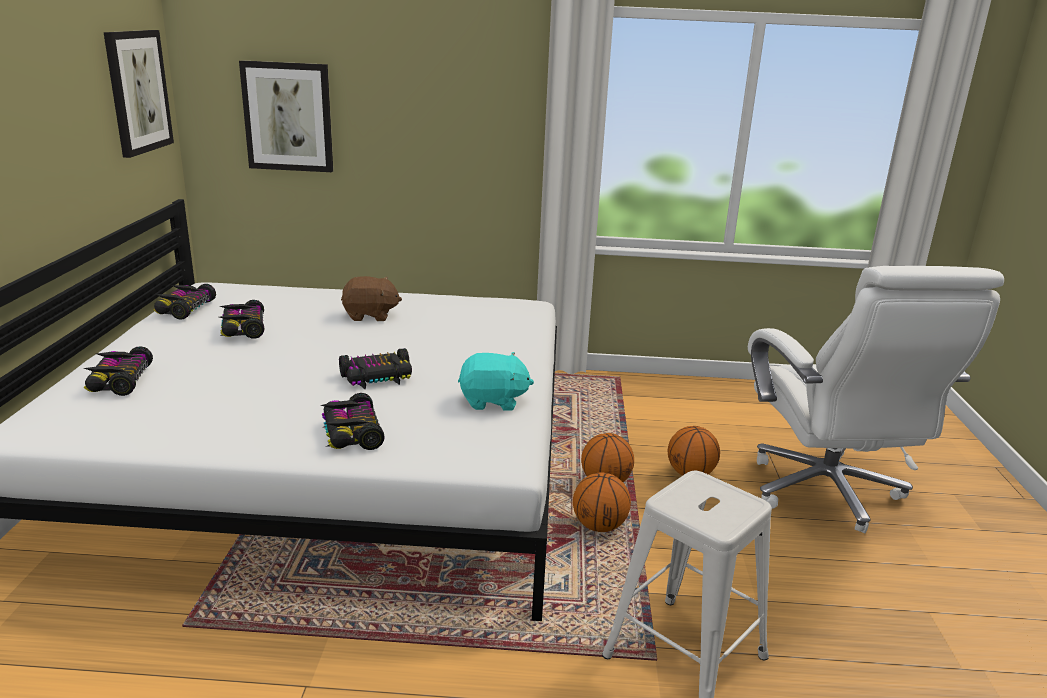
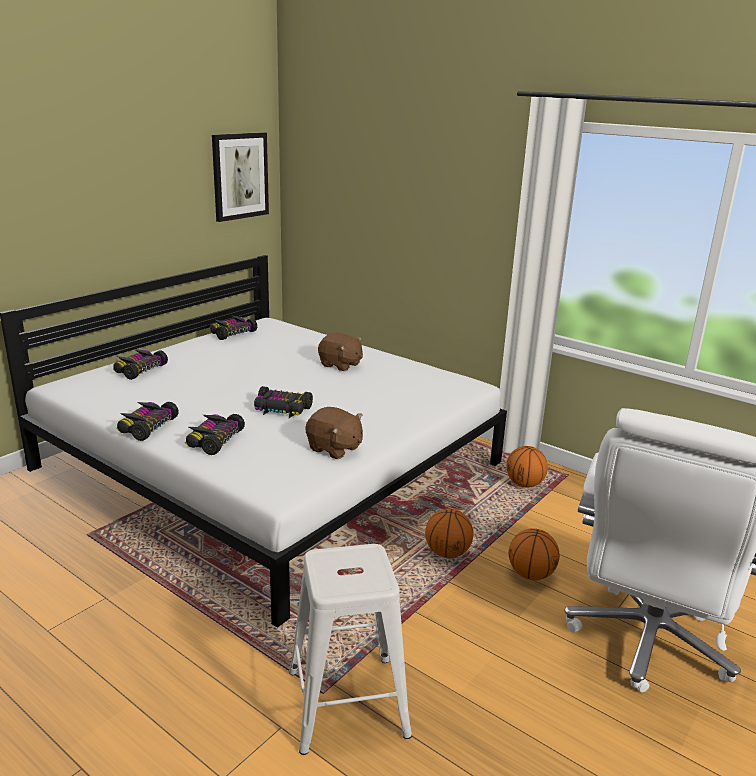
camera: 35 degrees right, 0 degrees up
toy car [219,300,264,339] -> toy car moved to [116,402,179,441]
picture [239,60,333,172] -> none
turquoise plush toy [458,352,534,411] -> brown plush toy [305,407,363,459]
basketball [573,472,631,532] -> basketball moved to [506,446,548,488]

